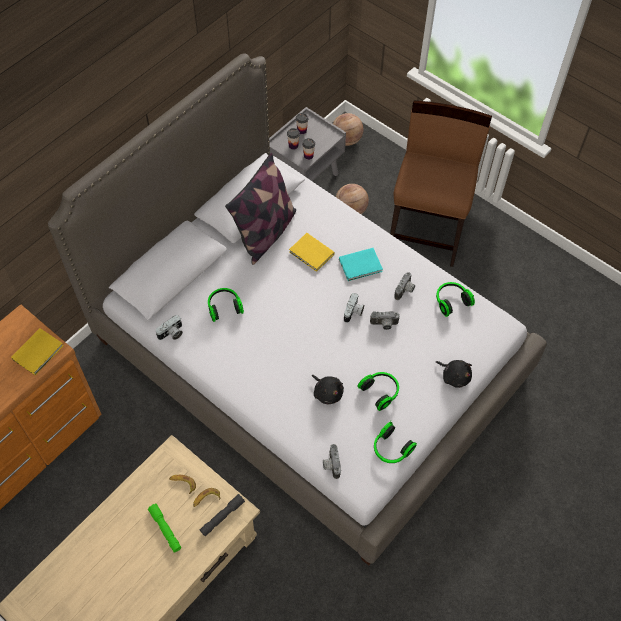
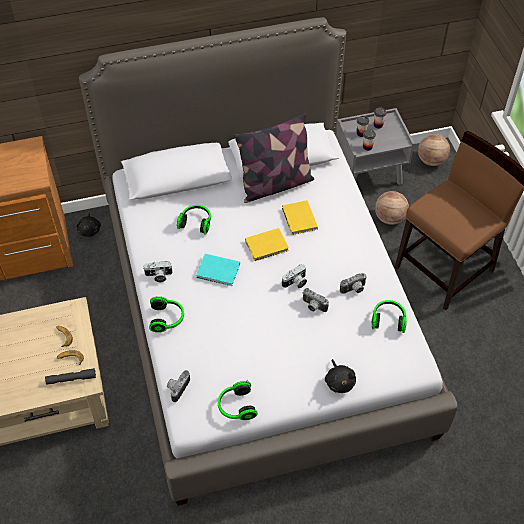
camera: 35 degrees right, 5 degrees down
yellow book [11,328,64,375] -> yellow book moved to [245,228,289,261]
green flashlight [148,503,181,552] -> none
camera [156,315,183,340] -> camera moved to [143,261,173,282]
black plush toy [312,374,344,405] -> black plush toy moved to [76,213,101,237]
turquoise book [339,248,383,281] -> turquoise book moved to [196,254,240,286]
headphones [357,372,399,411] -> headphones moved to [149,296,184,333]

